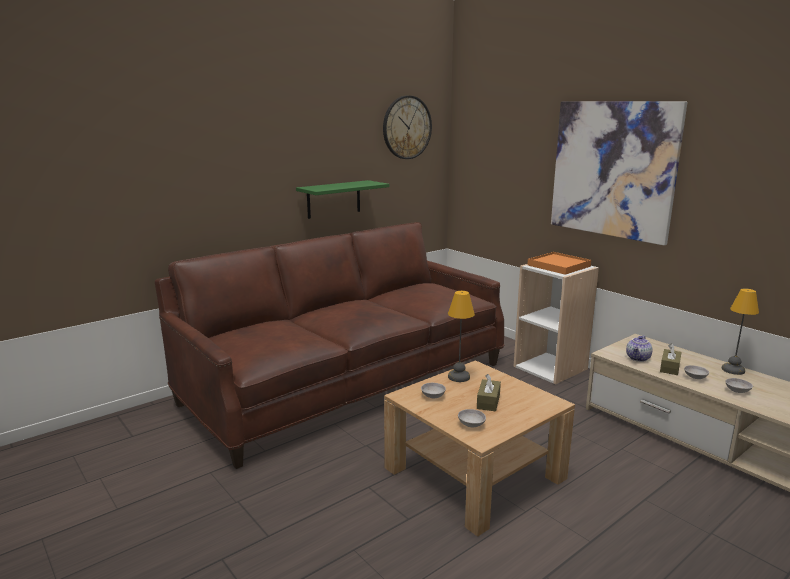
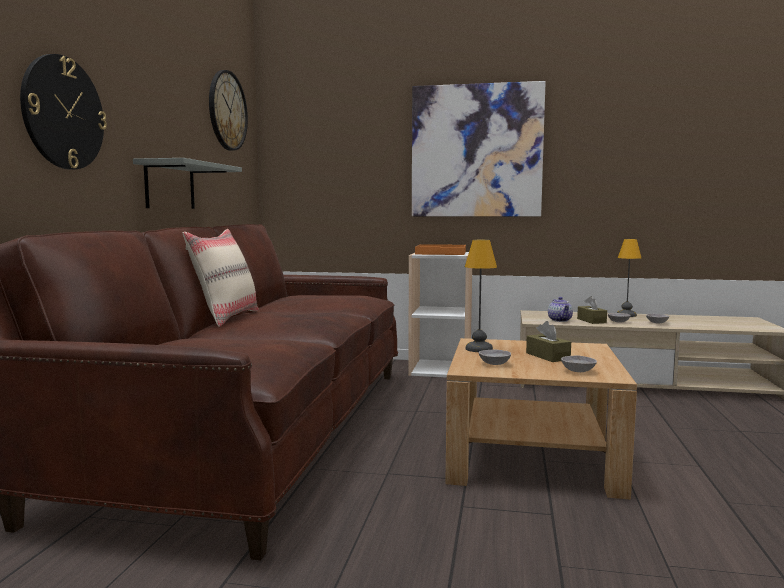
camera: 40 degrees left, 10 degrees down
green shelf [296,180,389,219] -> grey shelf [133,158,242,209]
none -> wall clock [20,54,107,170]
none -> beige pillow [183,229,259,327]

